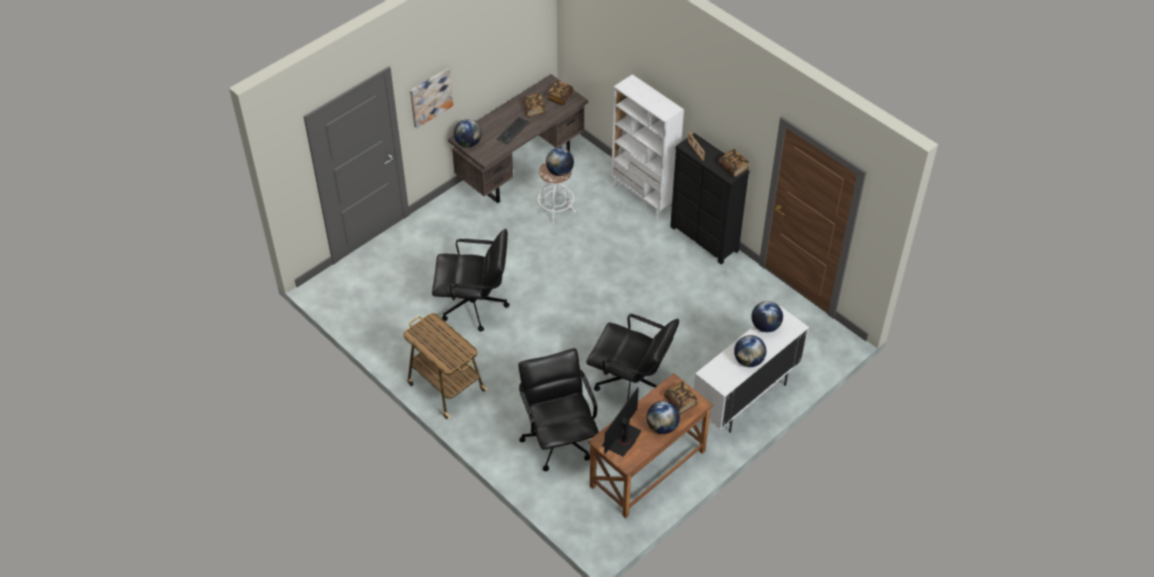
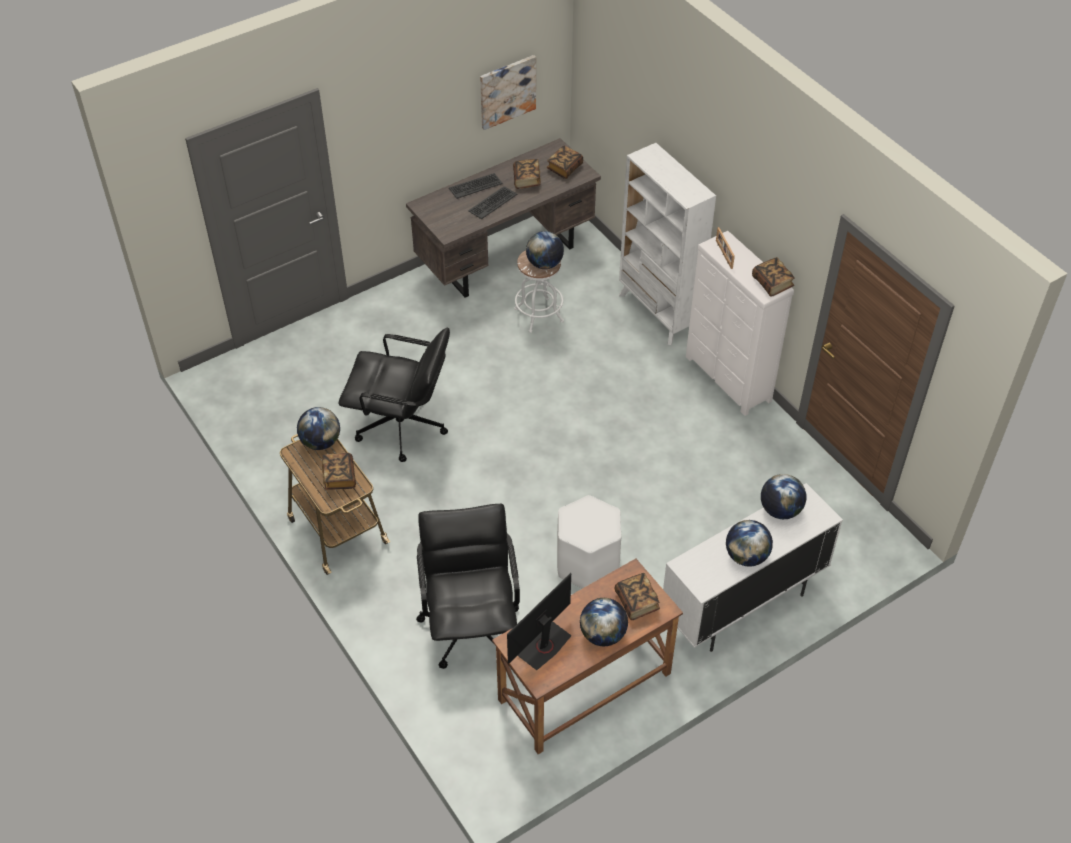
camera: 10 degrees right, 0 degrees up
picture [410,68,453,128] -> picture moved to [480,55,536,130]
globe [454,119,482,148] -> globe moved to [297,407,340,450]
black office chair [586,314,679,401] -> white stool [557,495,622,589]
black dresser [670,133,750,265] -> white dresser [686,231,794,416]
none -> book [322,453,356,490]
none -> keyboard [449,173,503,199]

